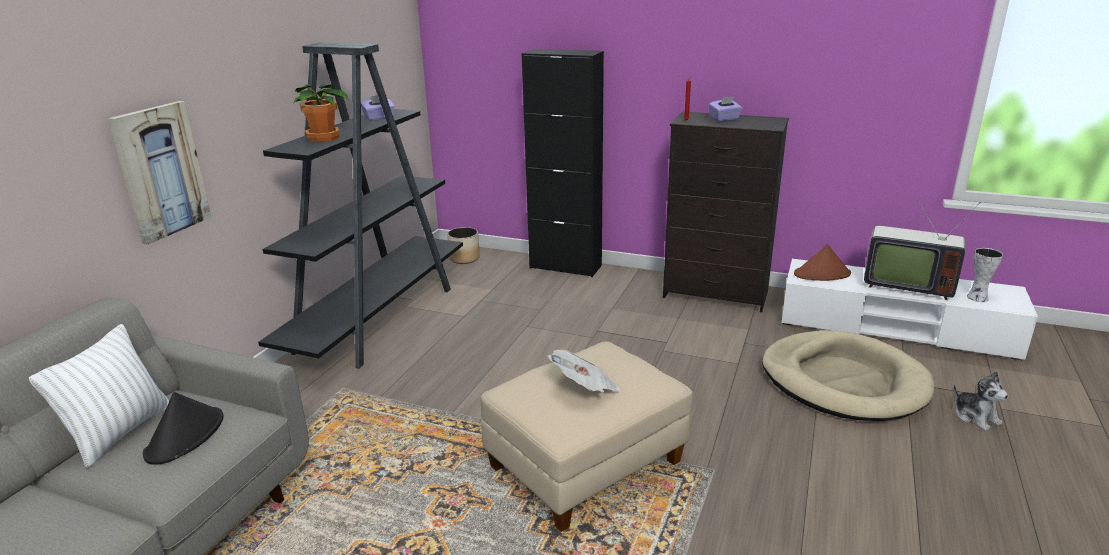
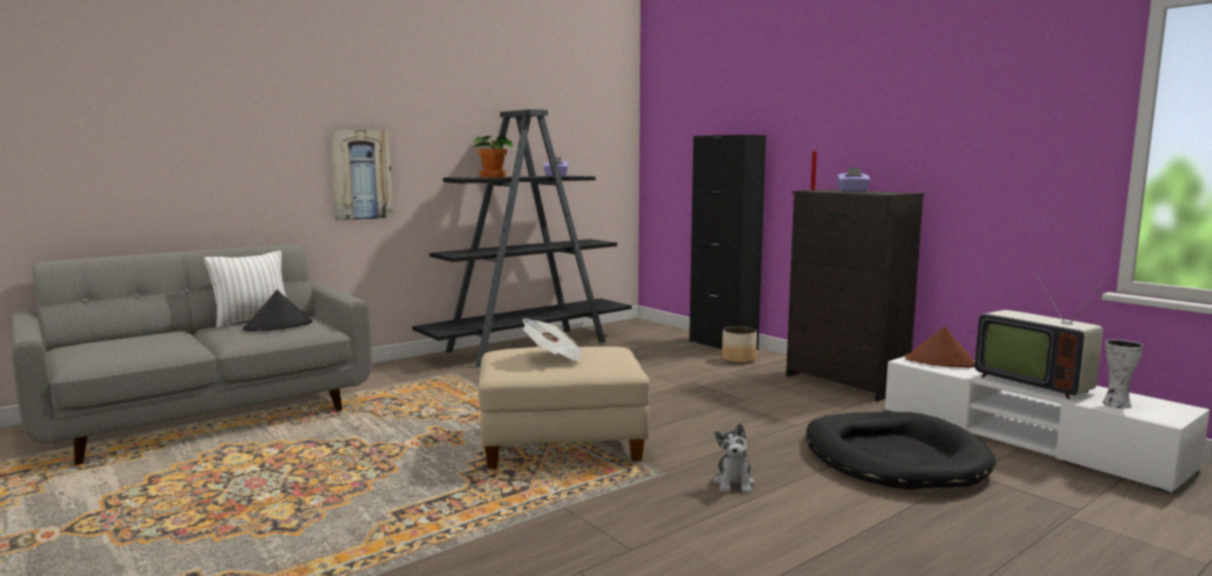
camera: 30 degrees right, 15 degrees down
planter [447,227,480,264] -> planter moved to [722,326,757,364]
beige dog bed [762,330,935,421] -> black dog bed [806,412,996,490]
plush toy [953,371,1008,431] -> plush toy moved to [713,423,755,493]

